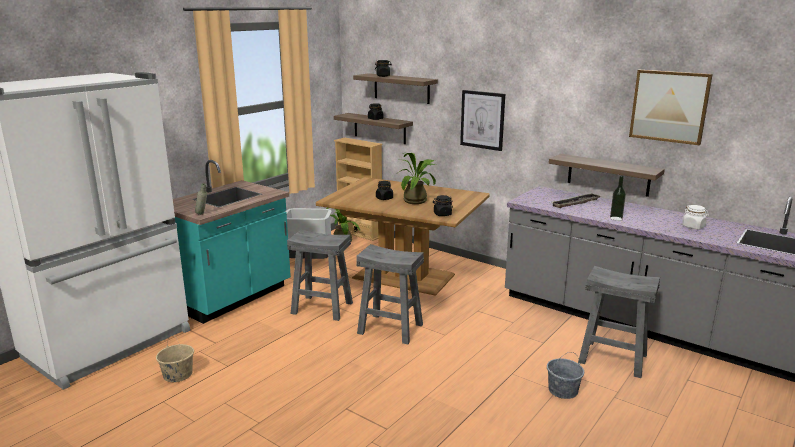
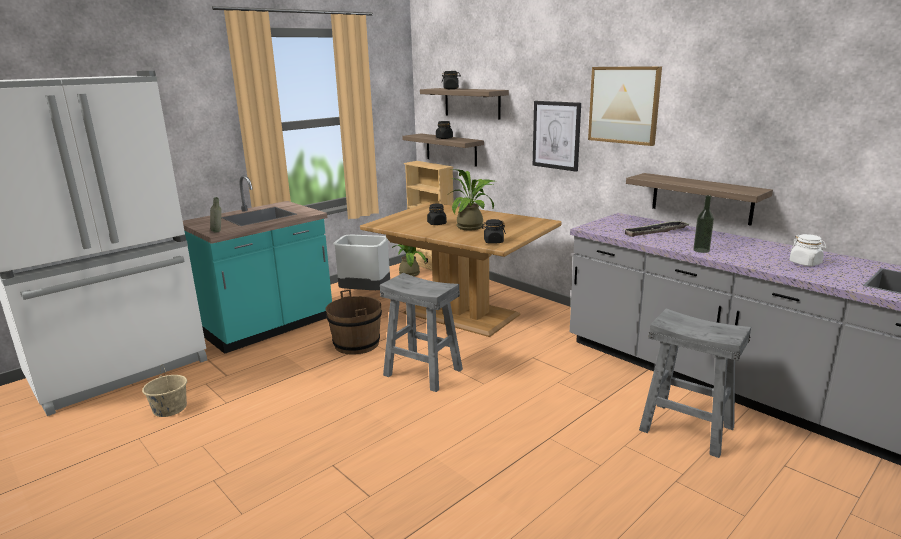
camera: 10 degrees right, 0 degrees up
grey stool [287,229,353,321] -> brown bucket [326,289,382,355]
grey bucket [547,352,584,399] -> none
picture [629,70,713,145] -> picture moved to [588,66,662,146]

